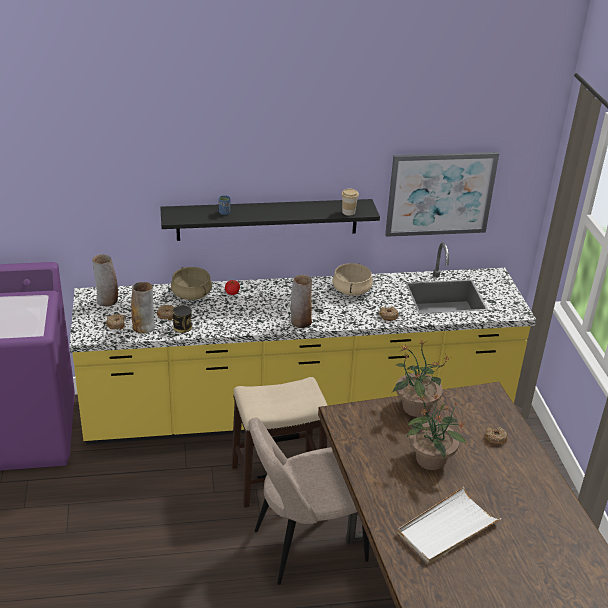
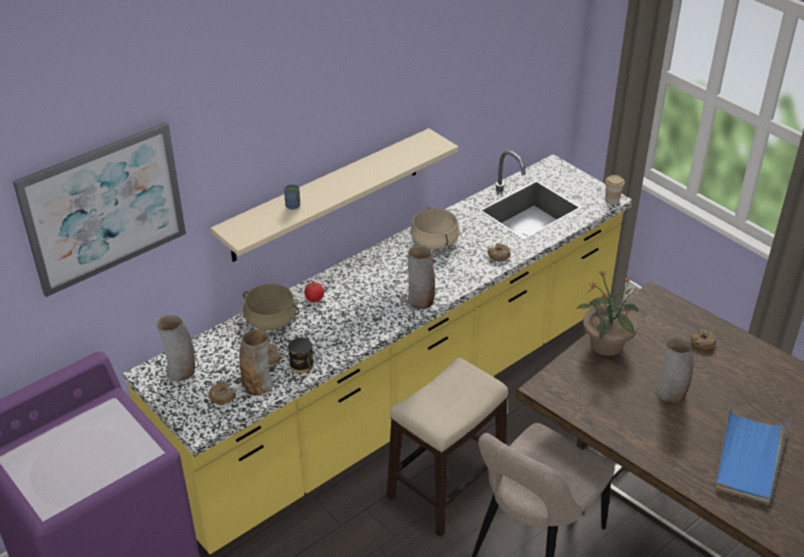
camera: 30 degrees left, 5 degrees up
black shelf [160,199,380,241] -> beige shelf [210,128,459,262]
cup [341,189,359,216] -> cup moved to [605,175,625,205]
picture [385,152,499,237] -> picture moved to [13,122,186,297]
white tray [397,487,501,564] -> blue tray [715,407,788,503]
potted plant [407,393,467,470] -> vase [657,336,693,404]

